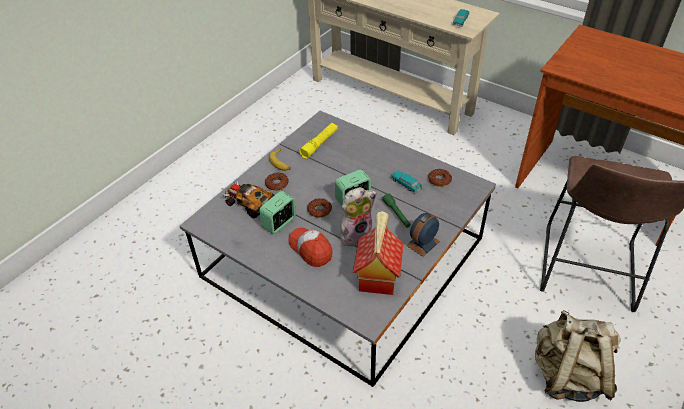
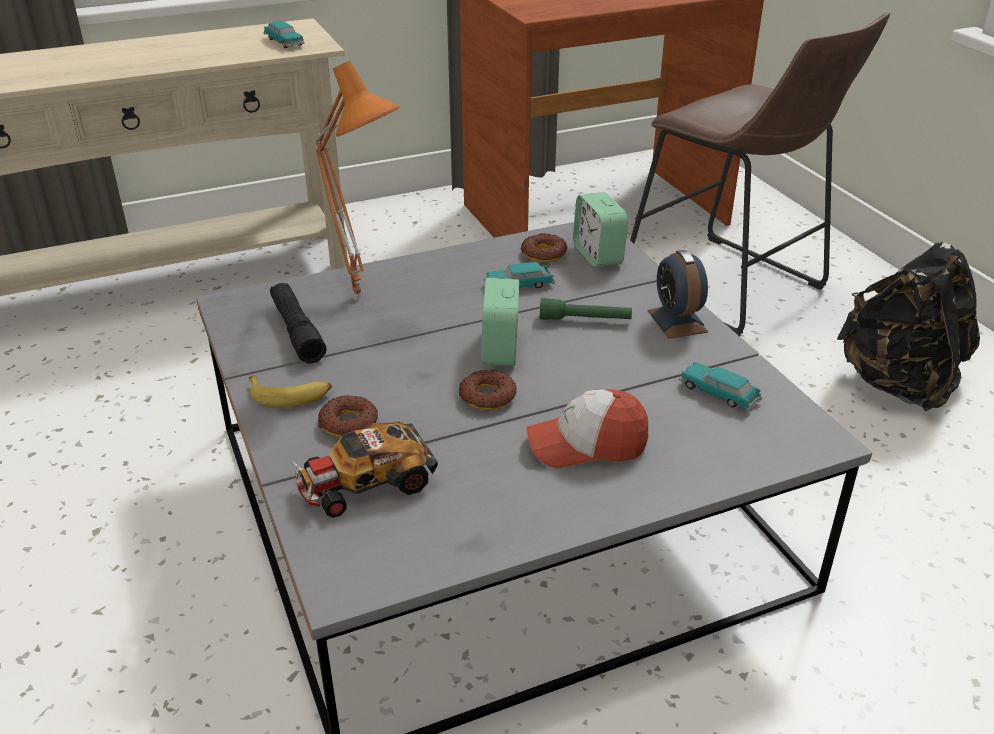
camera: 60 degrees left, 10 degrees down
alarm clock [259,191,296,234] -> alarm clock moved to [573,192,628,268]
yellow flashlight [299,123,338,159] -> black flashlight [270,283,326,364]
plush toy [340,187,377,246] -> none
toy house [353,211,404,295] -> toy car [679,362,763,411]
beige backpack [535,310,621,402] -> black backpack [837,242,980,411]
none -> orange table lamp [315,61,400,300]

